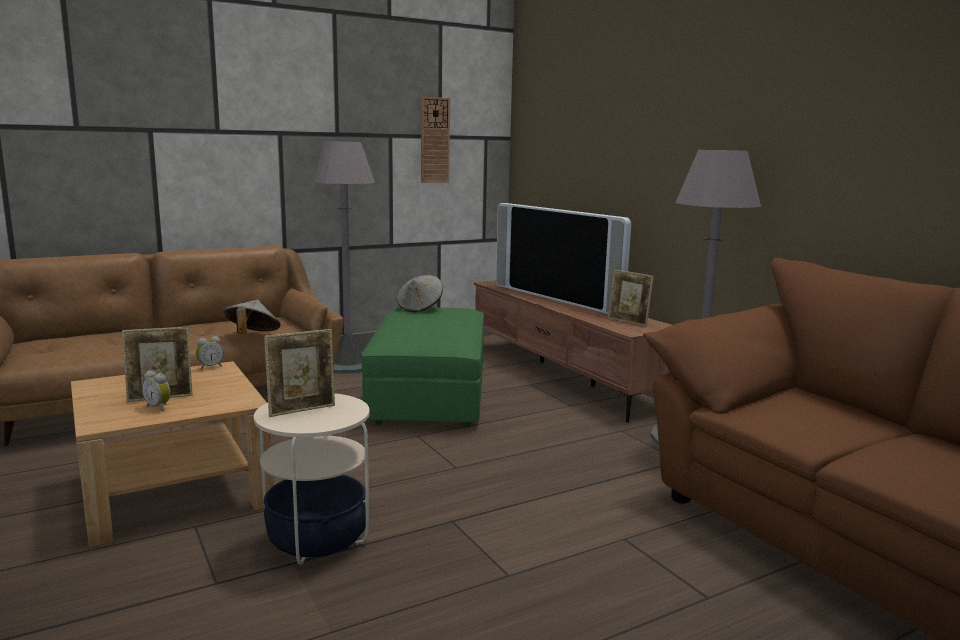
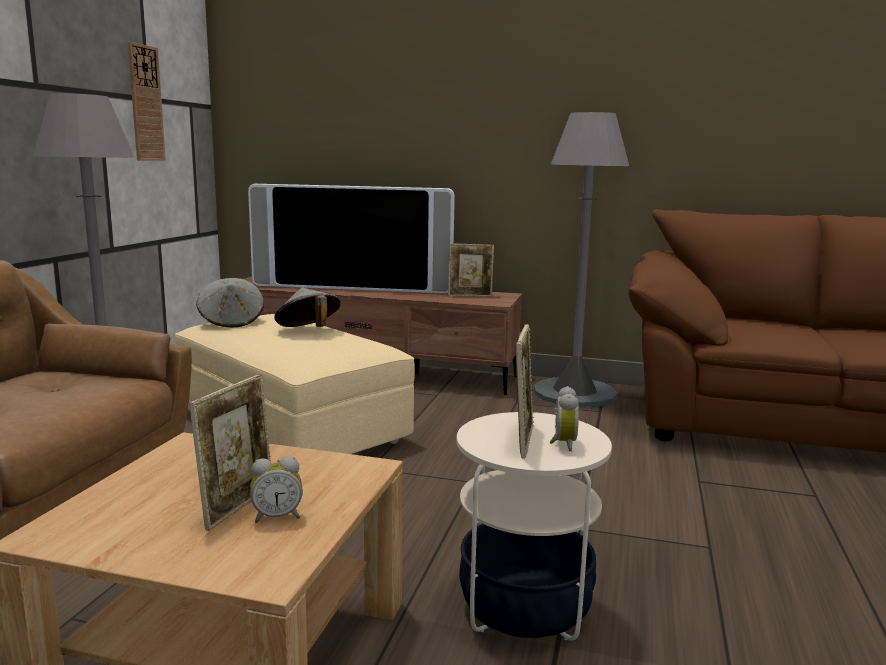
camera: 45 degrees left, 0 degrees up
alarm clock [196,336,223,370] -> alarm clock moved to [550,386,579,451]
grey hat [224,300,280,334] -> grey hat moved to [274,287,340,327]
green ottoman [362,307,484,427] -> beige ottoman [175,314,415,454]

